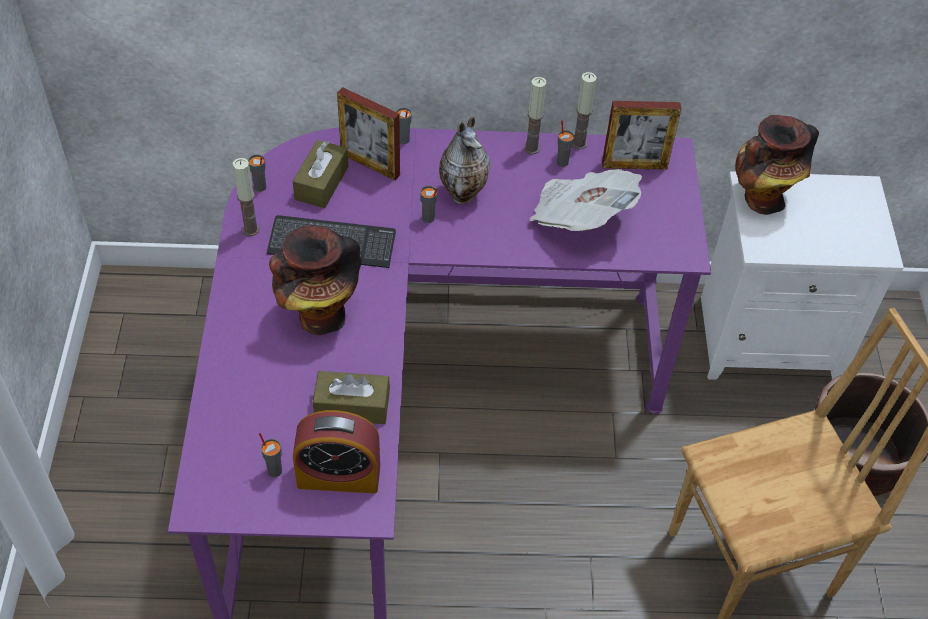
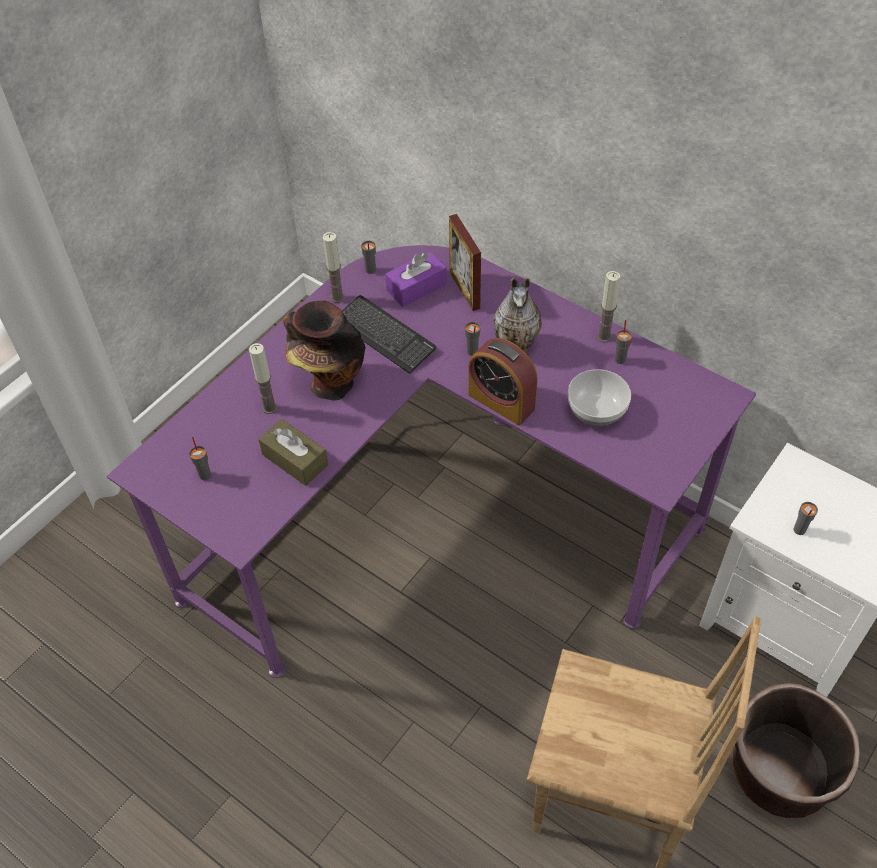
camera: 40 degrees right, 0 degrees up
brown tissue box [293,140,348,208] -> purple tissue box [385,251,447,307]
alarm clock [293,410,380,493] -> alarm clock moved to [469,338,537,425]
grey cup [396,107,412,144] -> grey cup moved to [794,502,818,535]
newspaper [529,169,642,231] -> bowl [568,369,631,426]
candle [573,72,597,150] -> candle moved to [249,343,277,414]
picture frame [602,101,682,170] -> none
vase [735,115,819,215] -> none

